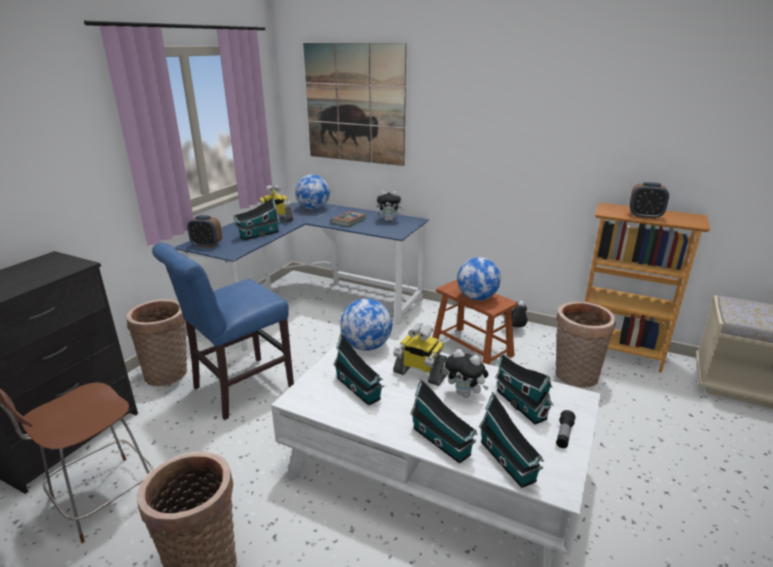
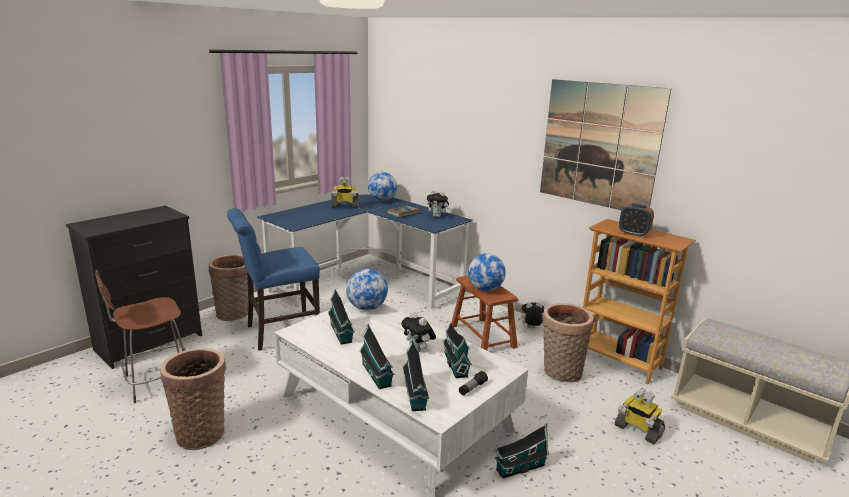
camera: 15 degrees right, 5 degrees down
alarm clock [187,215,222,248] -> none
toy house [233,198,280,240] -> toy house moved to [494,425,549,478]
picture [303,43,406,166] -> picture moved to [540,79,671,210]
toy robot [393,323,448,386] -> toy robot moved to [615,389,665,444]

